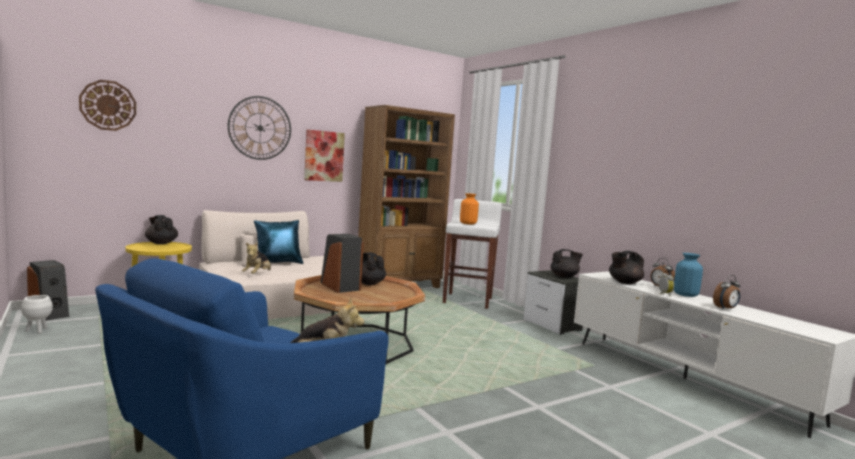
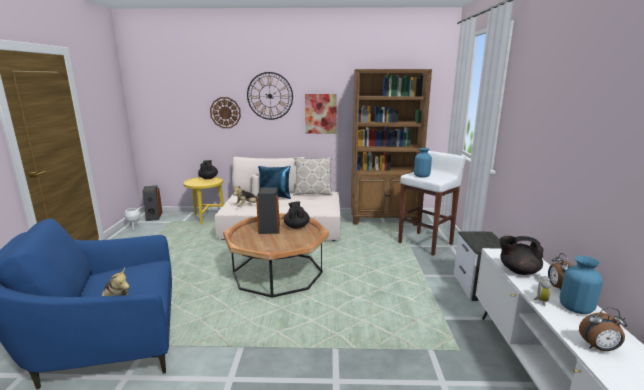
camera: 35 degrees right, 10 degrees up
wall clock [79,80,136,131] -> wall clock moved to [210,97,241,128]
orange vase [460,193,479,225] -> blue vase [414,148,432,178]
black teapot [550,249,583,278] -> none
none -> pillow [293,157,332,196]

